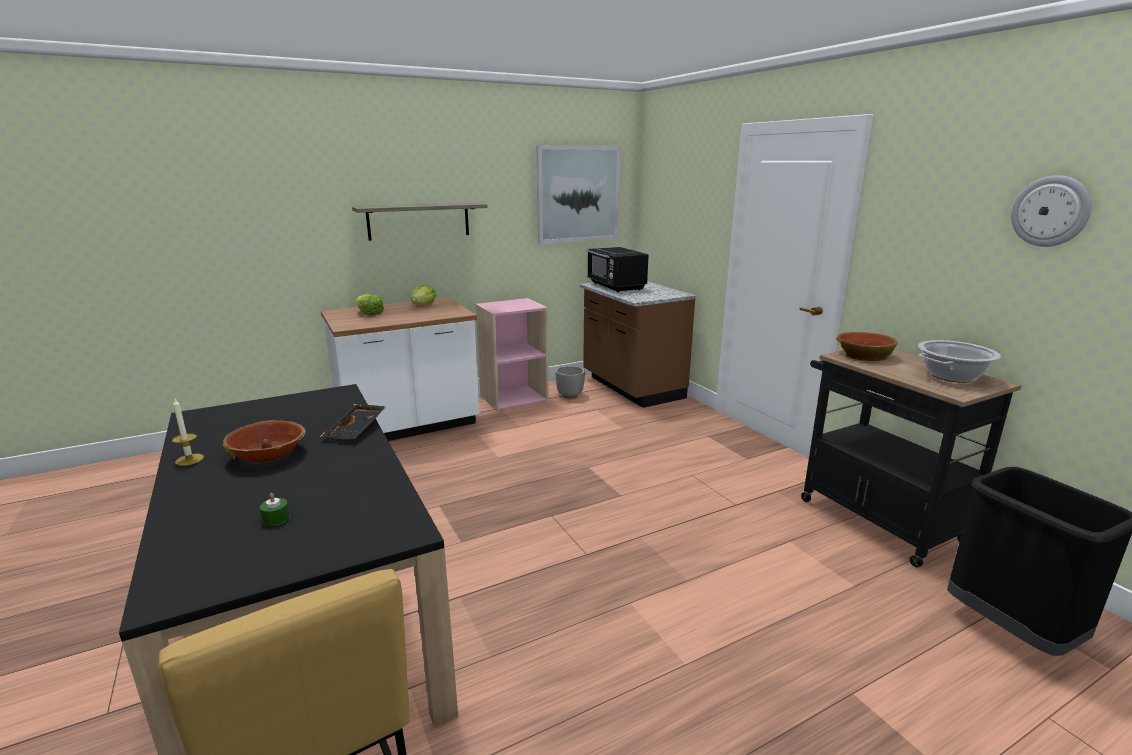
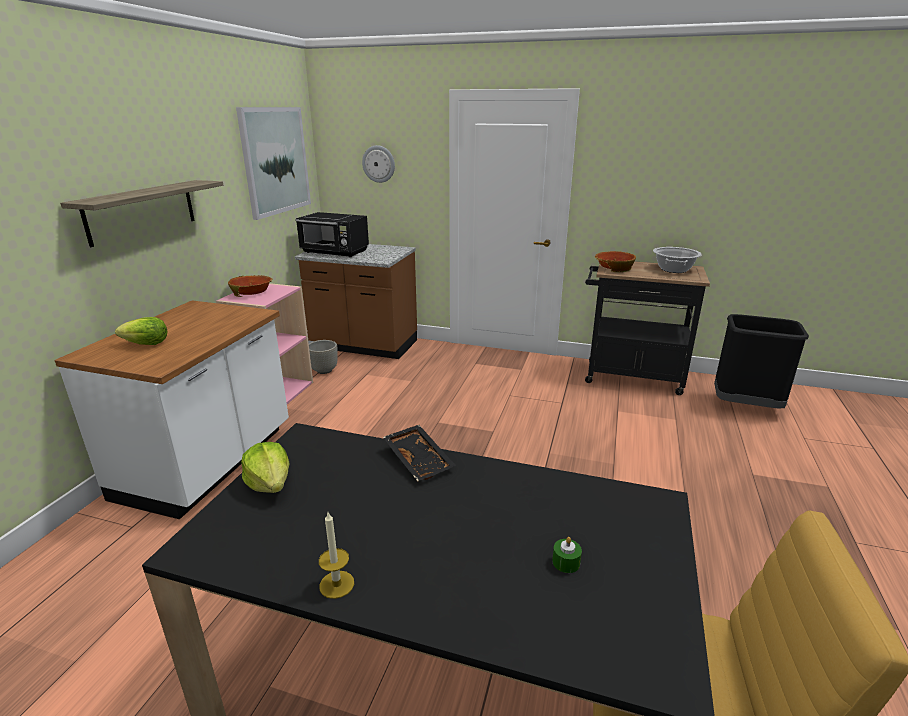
camera: 45 degrees left, 5 degrees up
bowl [222,420,306,463] -> bowl moved to [228,275,272,297]
lettuce [411,285,436,305] -> lettuce moved to [241,442,290,493]
wall clock [1011,175,1092,247] -> wall clock moved to [362,145,395,183]

